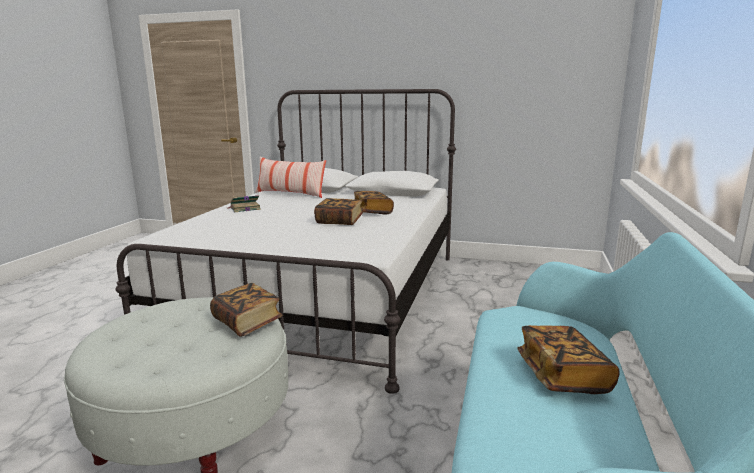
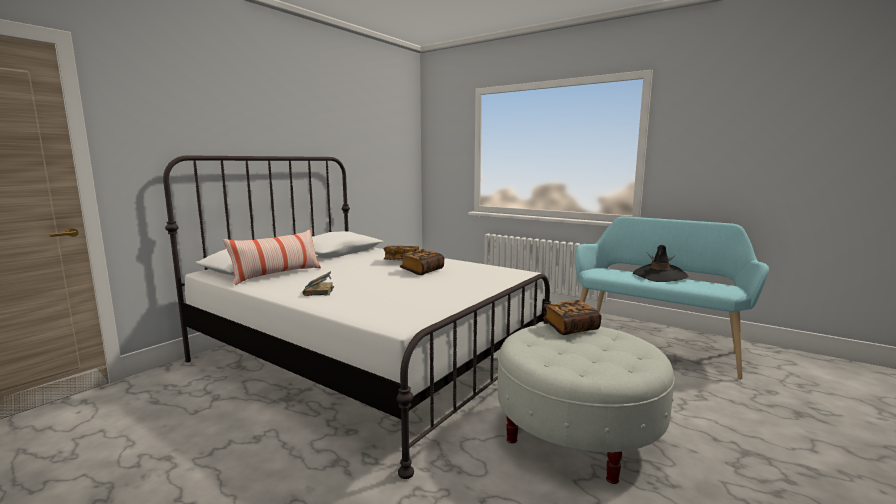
camera: 70 degrees left, 5 degrees down
book [517,325,620,394] -> black hat [633,245,688,282]

